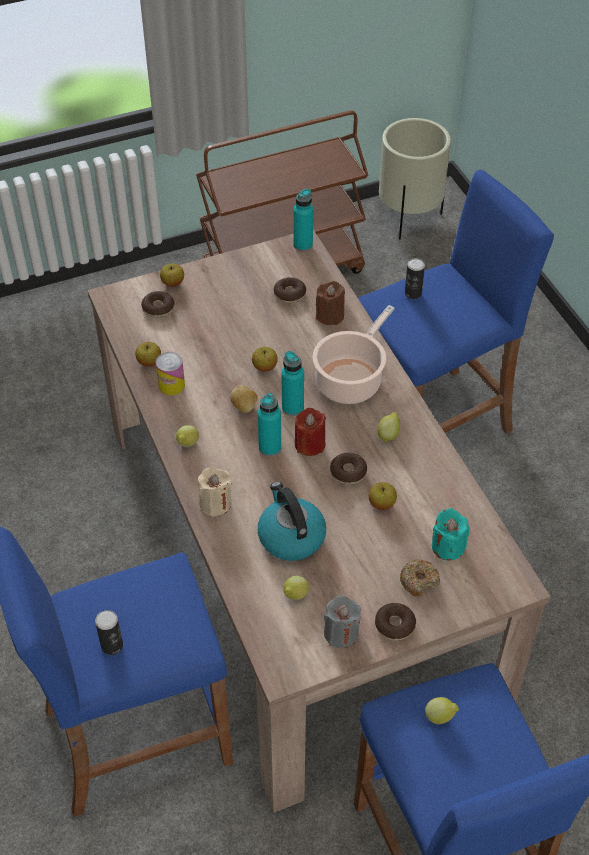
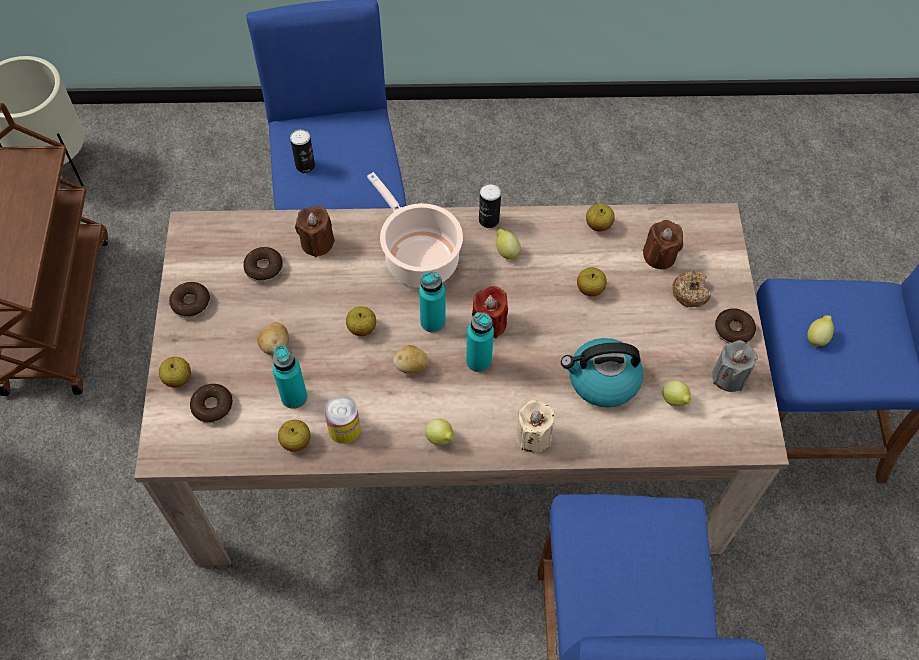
camera: 70 degrees left, 10 degrees up
can [95,610,123,655] -> can moved to [479,183,501,228]
turquoise bottle [293,189,313,251] -> turquoise bottle moved to [272,345,307,409]
donut [330,453,367,485] -> donut moved to [169,282,210,318]
turquoise candle [432,508,469,561] -> brown candle [643,220,683,269]
none -> potato [257,322,289,355]
none -> apple [586,204,615,232]

